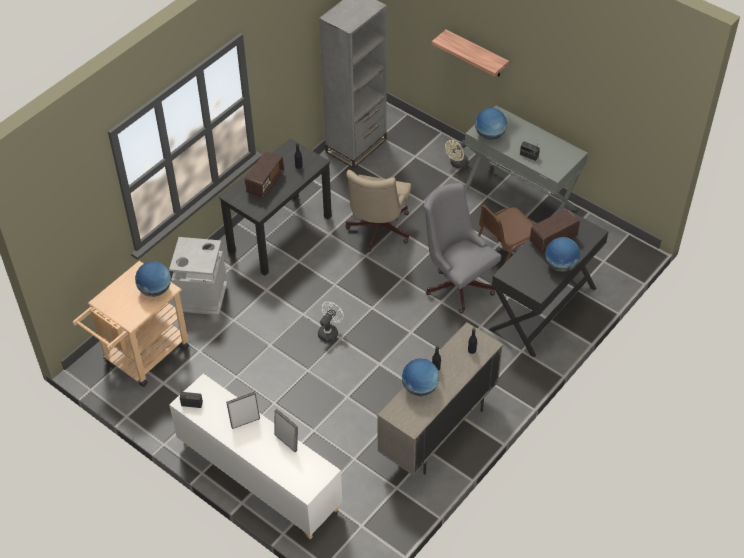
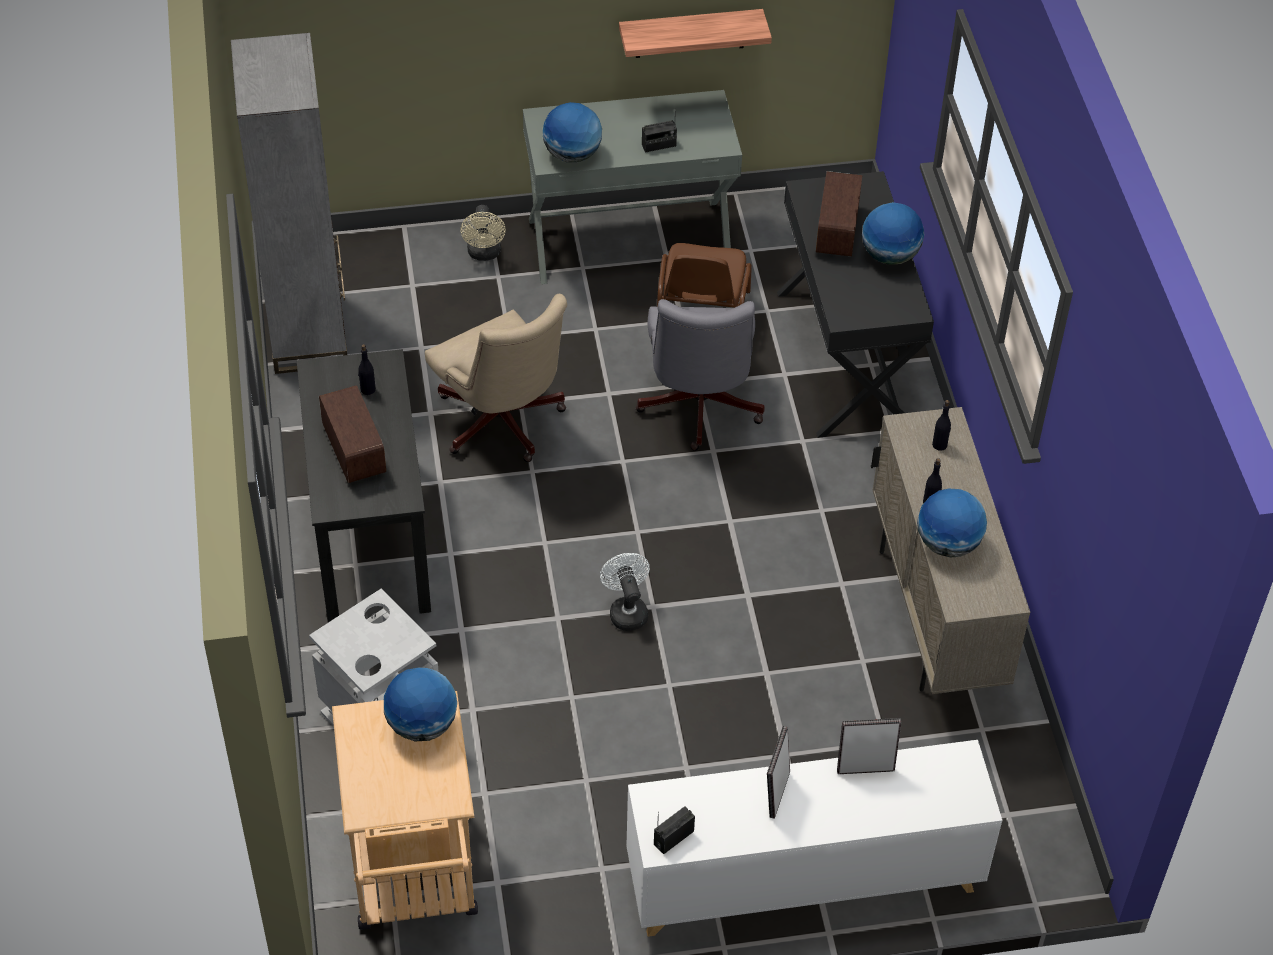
camera: 50 degrees left, 0 degrees up
grey office chair [423,183,501,314] -> grey office chair turned 90 degrees counterclockwise [636,299,765,451]
shelf [432,29,509,76] -> shelf moved to [619,9,772,58]

